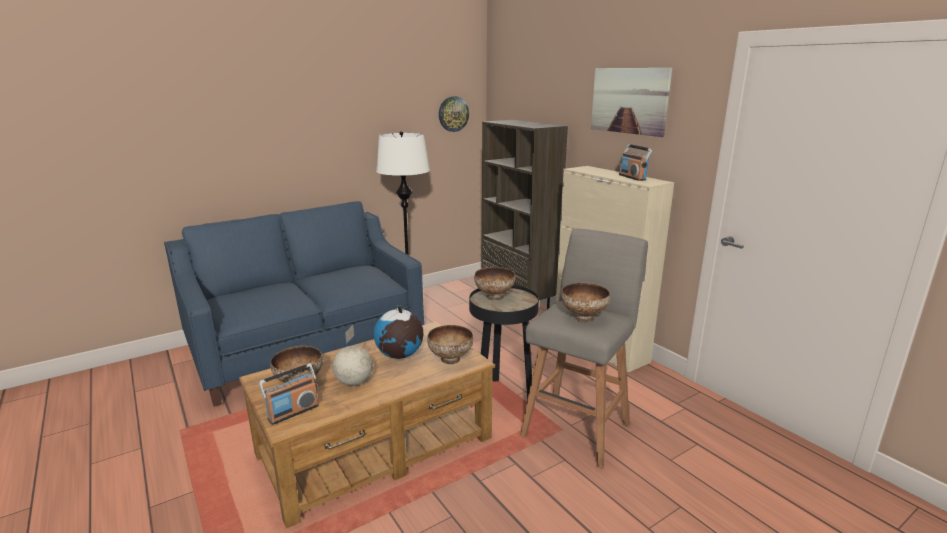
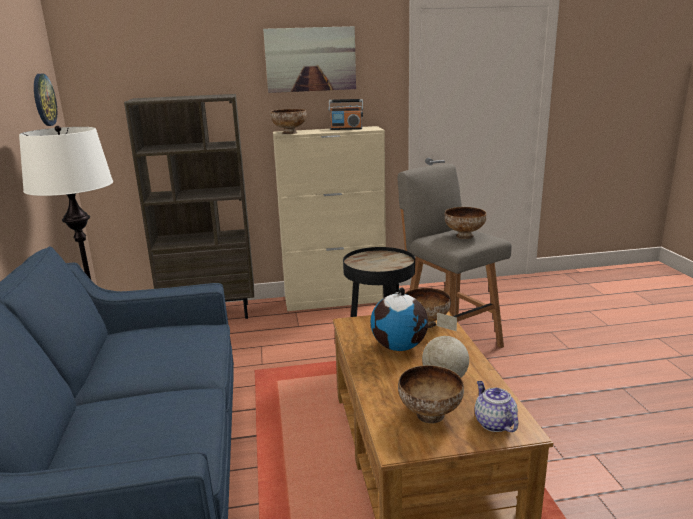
camera: 65 degrees left, 0 degrees up
radio [259,363,319,425] -> teapot [475,381,518,432]
bowl [474,267,515,301] -> bowl moved to [270,109,307,134]

